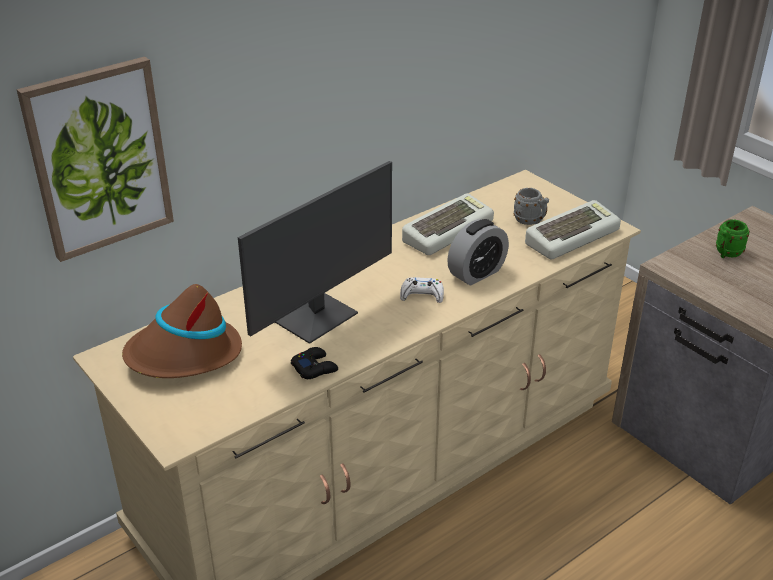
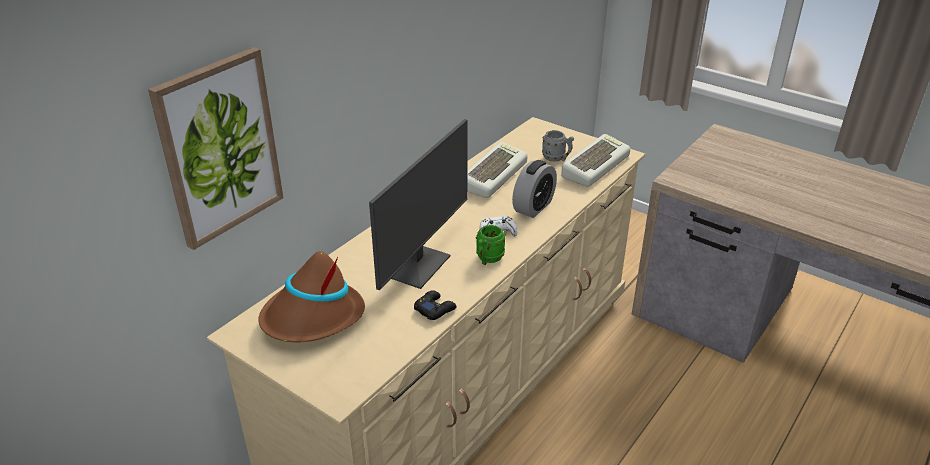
camera: 15 degrees left, 0 degrees up
green mug [716,219,750,258] -> green mug moved to [476,225,505,265]

